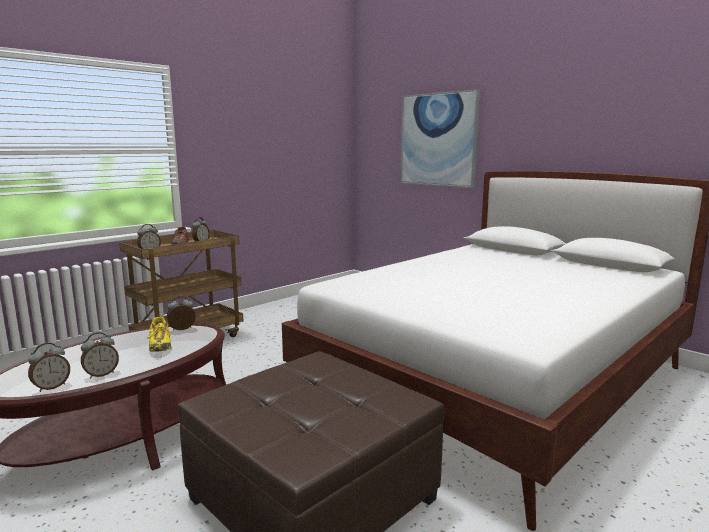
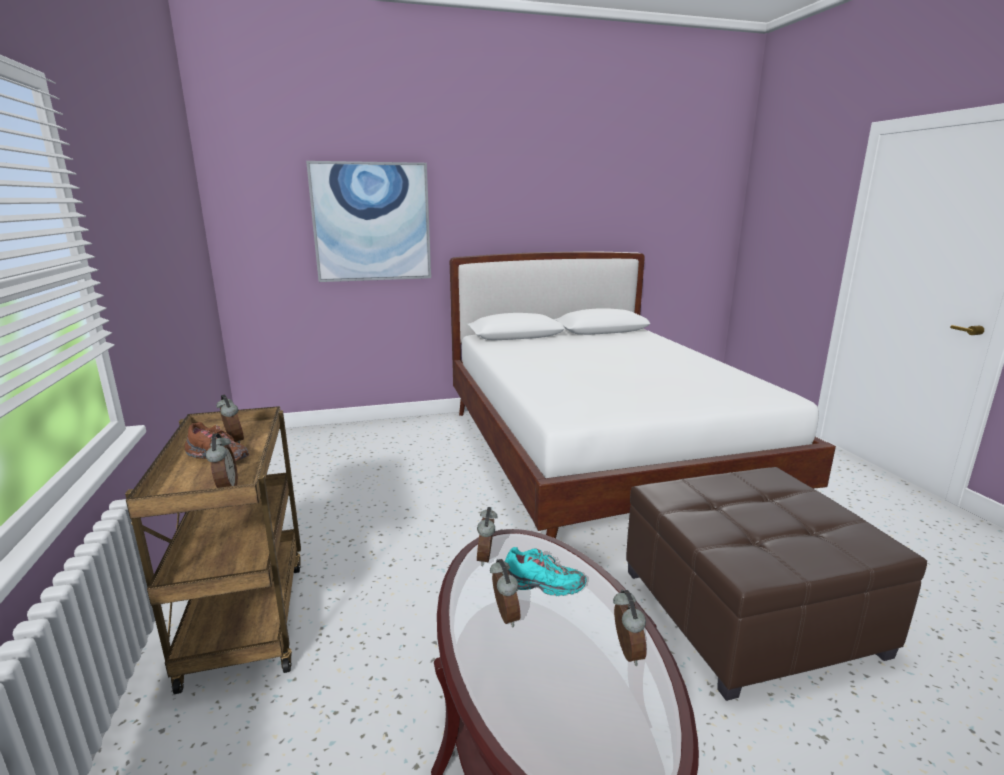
camera: 60 degrees left, 5 degrees up
alarm clock [28,343,70,392] -> alarm clock moved to [490,559,521,627]
yellow shoe [148,317,171,352] -> turquoise shoe [504,547,587,596]

